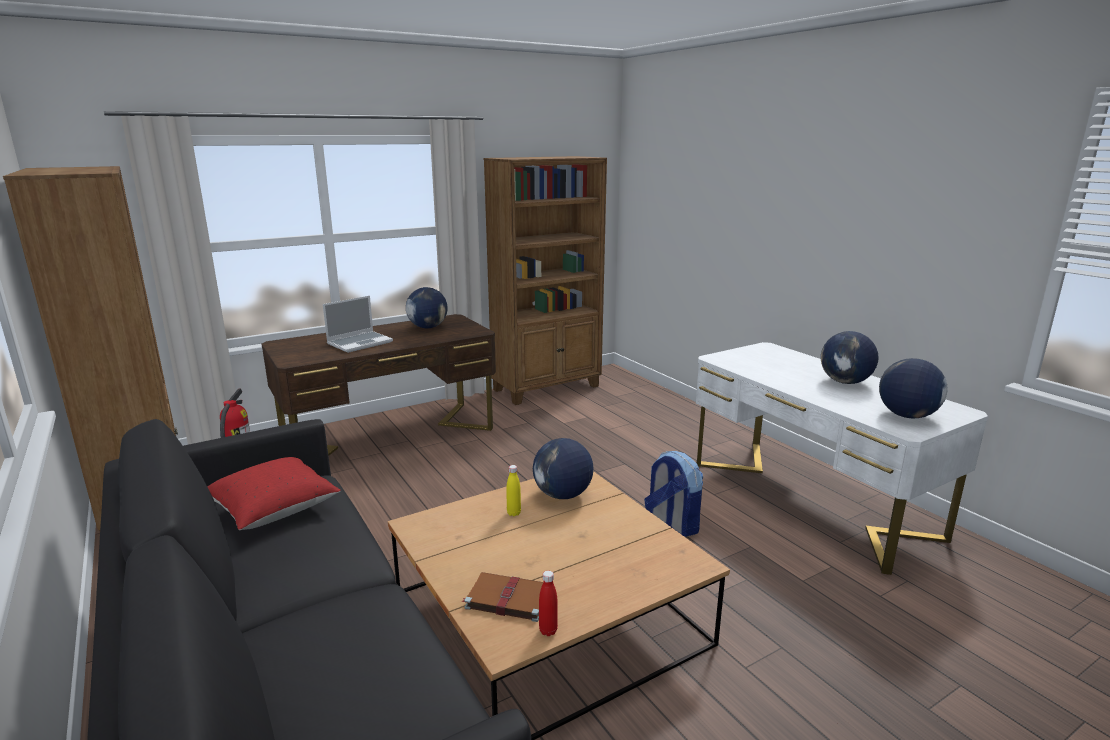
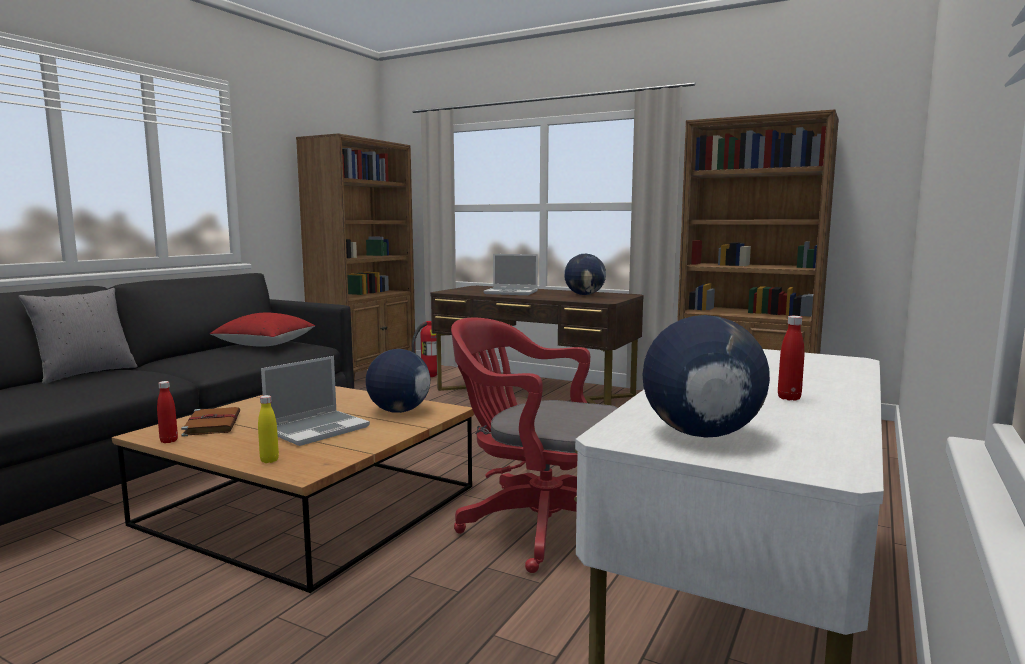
camera: 60 degrees right, 10 degrees down
yellow bottle [506,465,521,516] -> yellow bottle moved to [258,395,279,463]
backpack [644,451,703,537] -> red office chair [451,318,617,573]
globe [821,331,879,384] -> red bottle [778,316,804,401]
none -> grey pillow [18,288,137,384]
none -> laptop [261,356,370,446]

